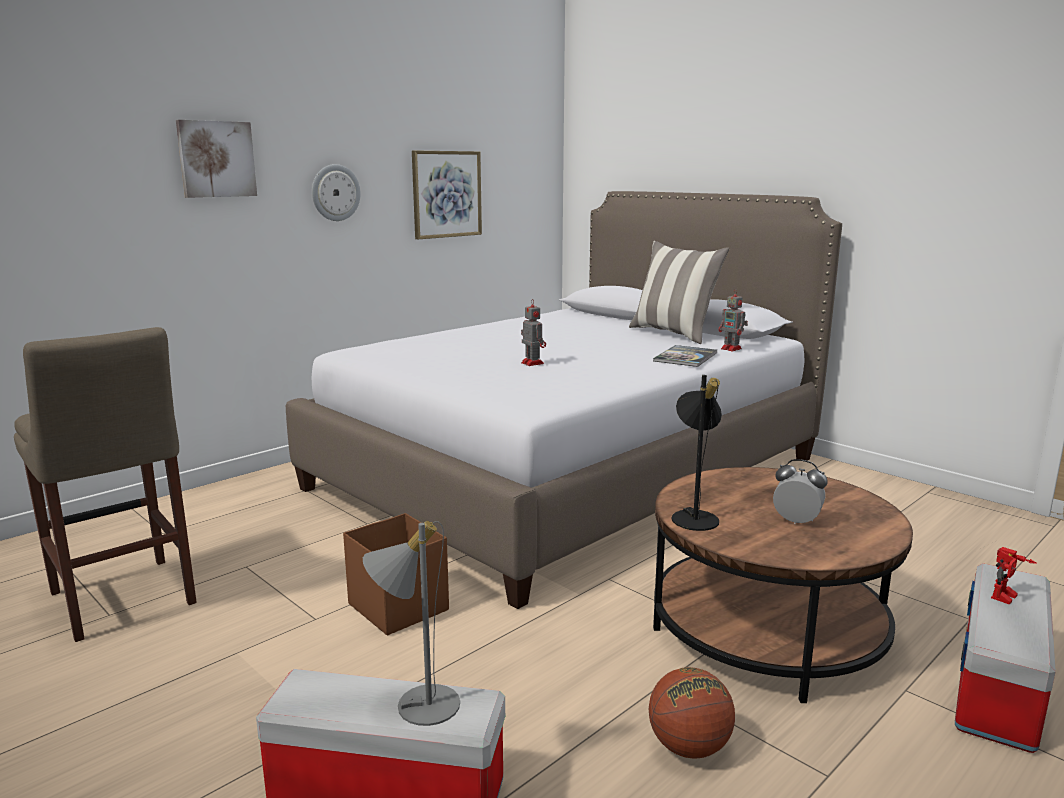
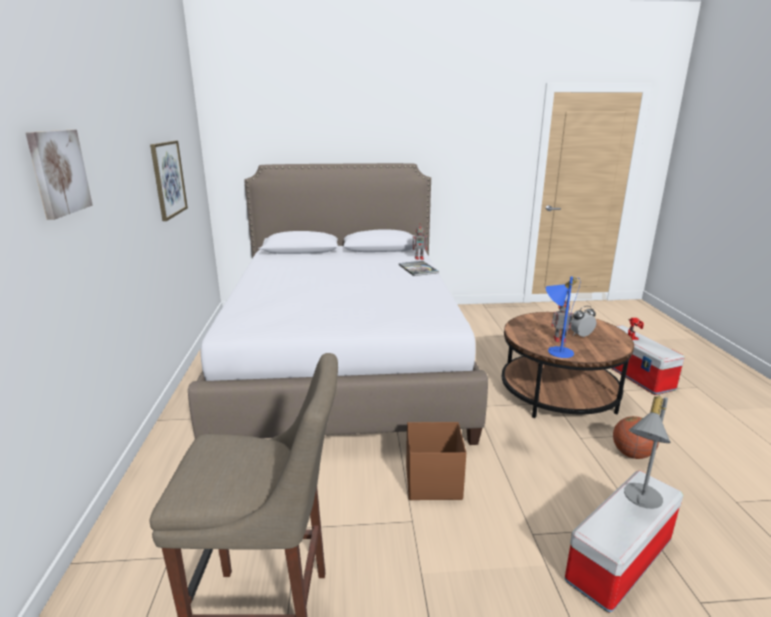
camera: 50 degrees left, 5 degrees up
wall clock [312,164,361,221] -> none
toy robot [521,300,546,366] -> toy robot moved to [551,298,573,343]
pillow [629,241,729,344] -> none
black table lamp [672,375,722,531] -> blue table lamp [546,277,581,358]

